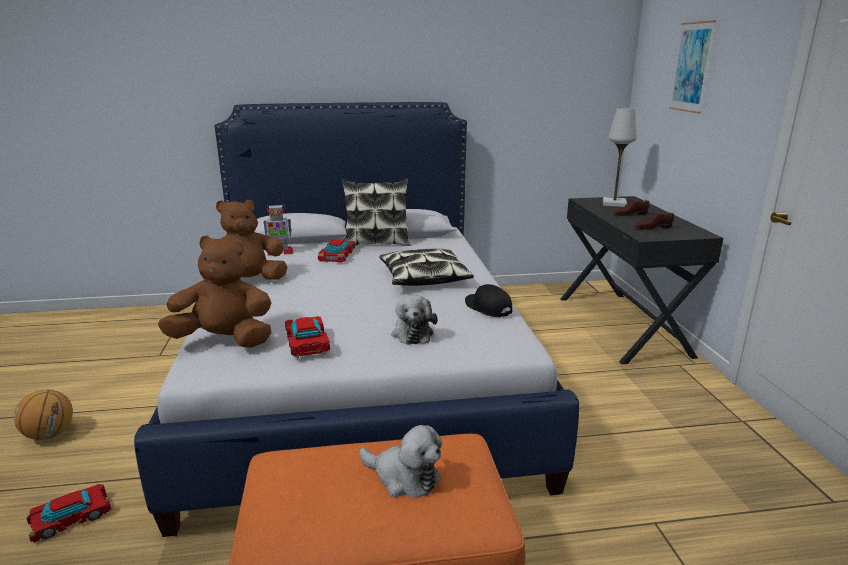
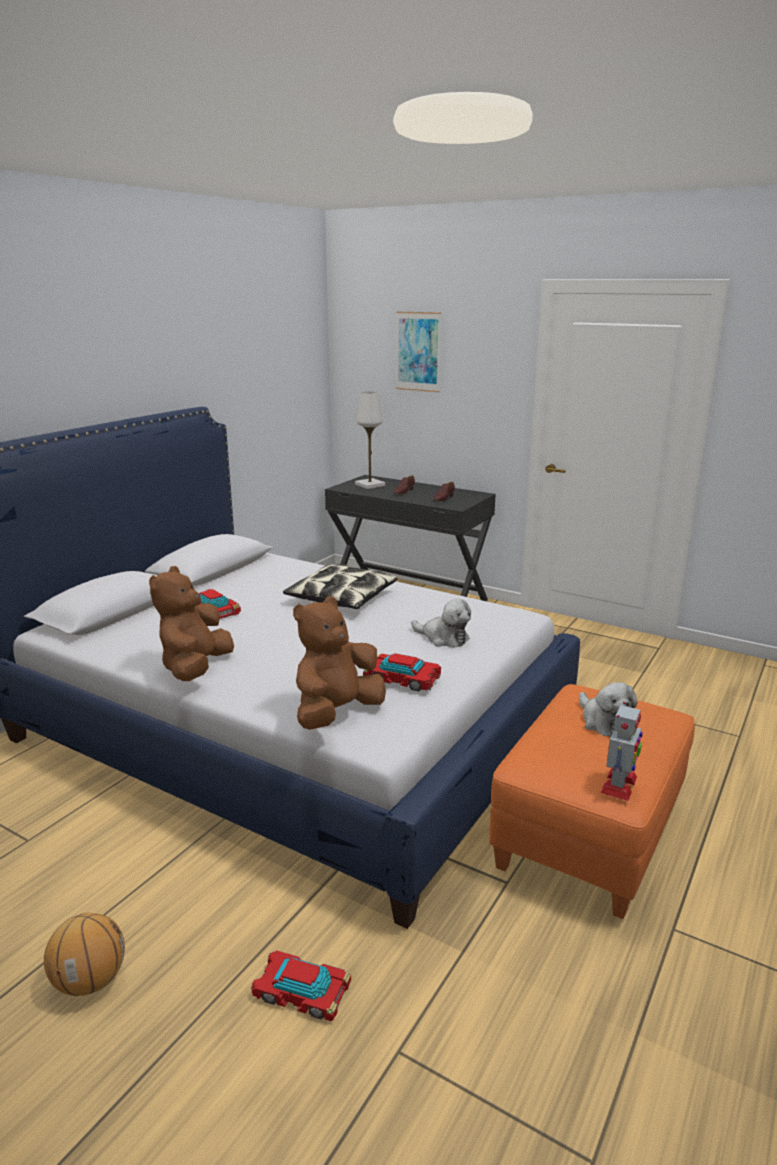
camera: 50 degrees left, 0 degrees up
toy car [26,484,111,543] -> toy car turned 75 degrees counterclockwise [251,950,351,1021]
toy robot [263,204,293,256] -> toy robot moved to [601,702,643,801]
pillow [342,178,410,246] -> none
plush toy [359,425,442,498] -> plush toy turned 90 degrees clockwise [579,682,637,737]
black cap [465,284,512,317] -> none

